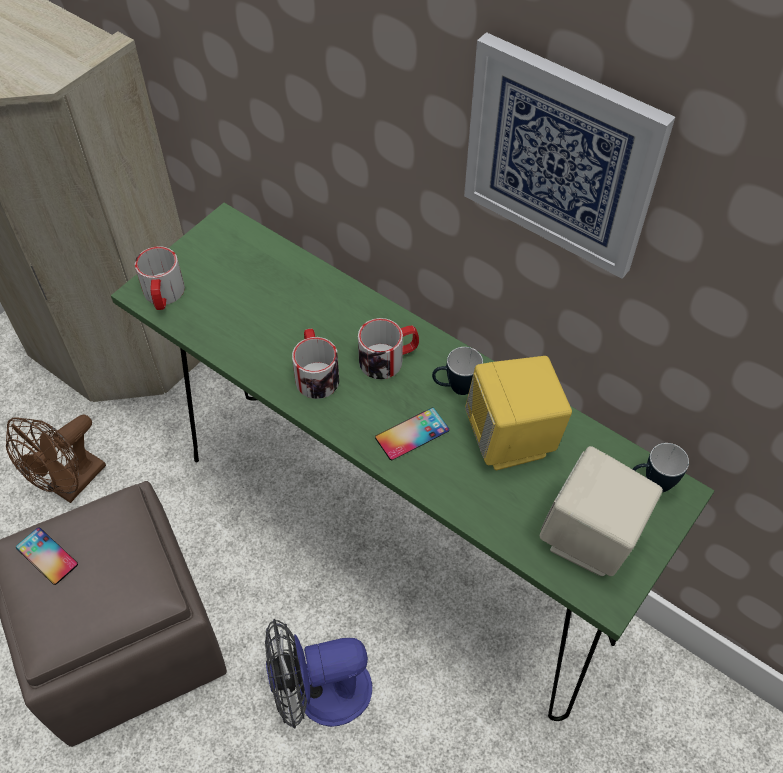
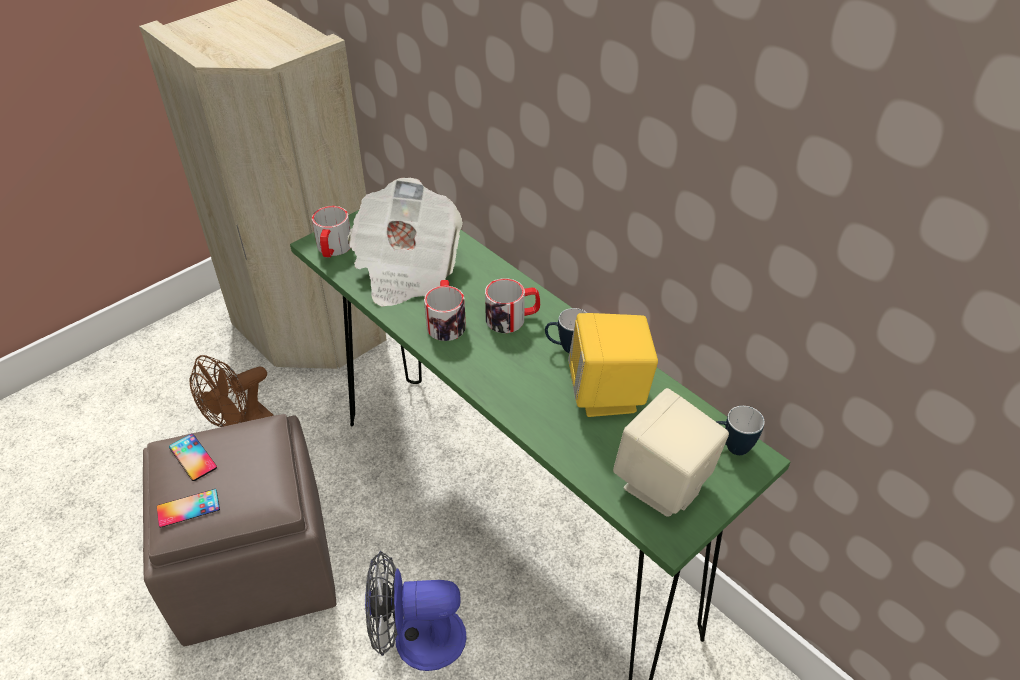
camera: 10 degrees right, 10 degrees down
phone [375,407,449,460] -> phone moved to [157,489,220,528]
picture [464,32,675,279] -> none
none -> newspaper [348,178,463,307]

